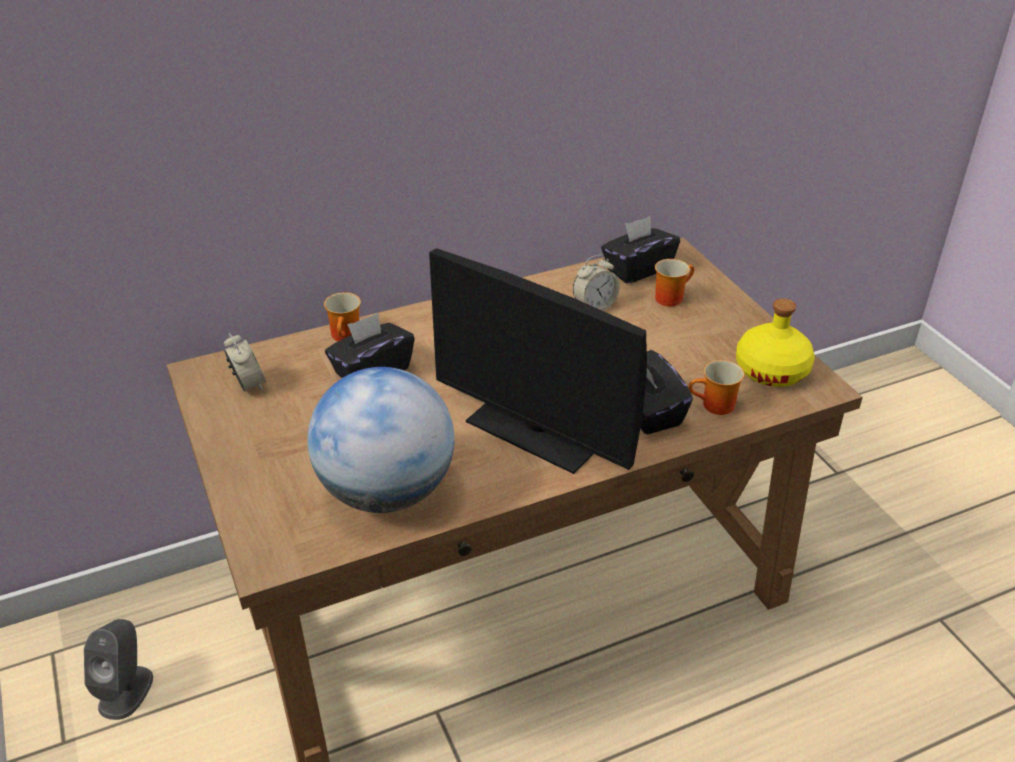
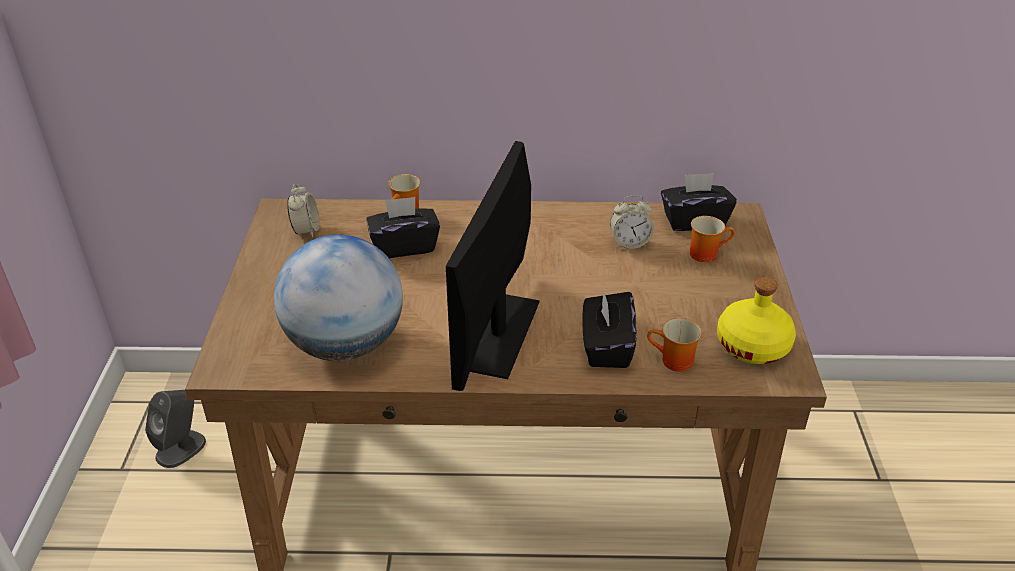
camera: 25 degrees right, 0 degrees up
monitor [429,248,647,474] -> monitor turned 45 degrees clockwise [446,141,540,391]

